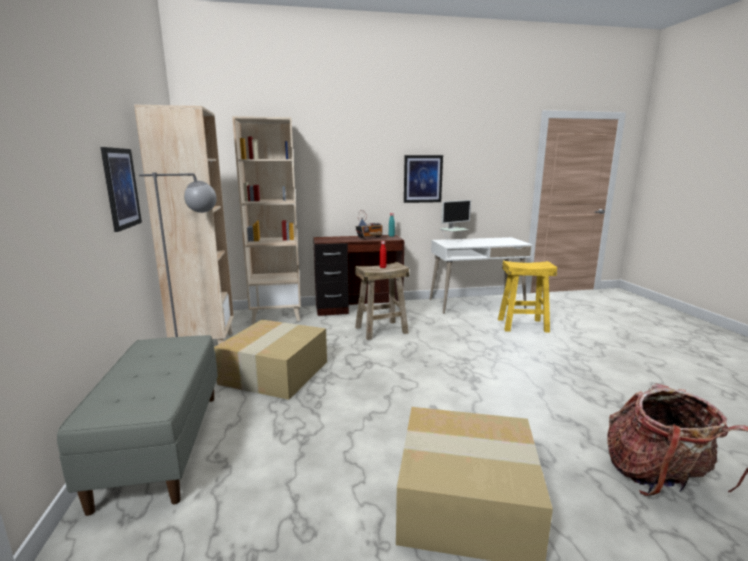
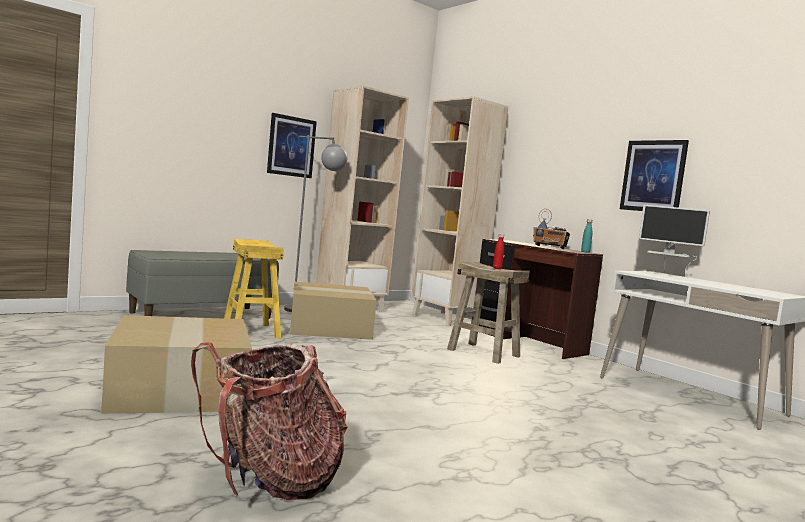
camera: 60 degrees right, 10 degrees down
yellow stool [498,261,557,333] -> yellow stool moved to [224,239,284,338]

